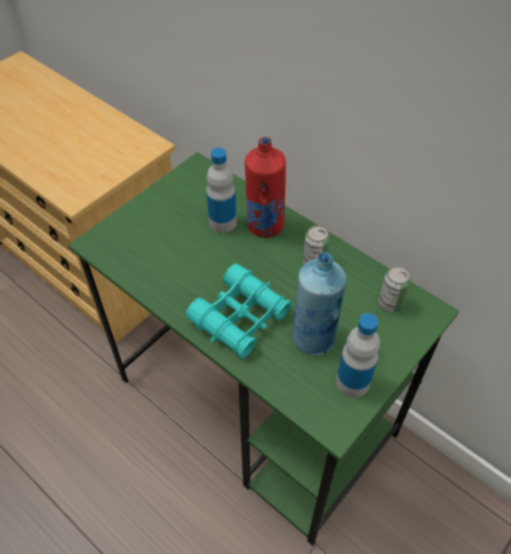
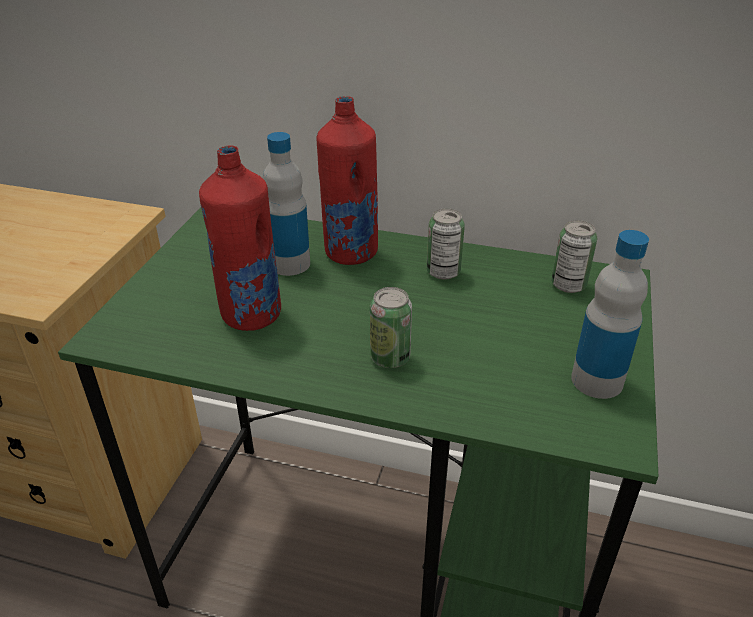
camera: 25 degrees left, 15 degrees down
turquoise binoculars [186,263,292,359] -> can [370,287,412,368]
blue bottle [292,252,346,356] -> none
none -> red bottle [199,145,281,331]

